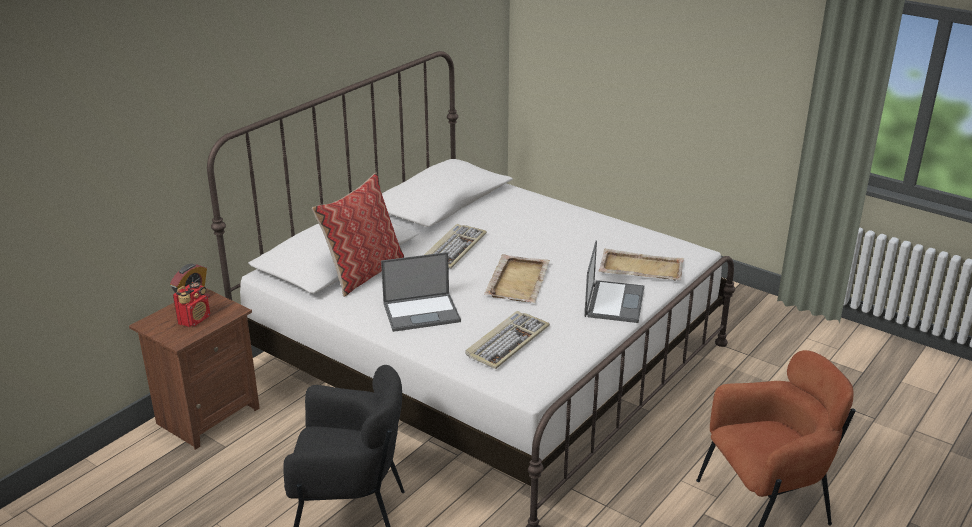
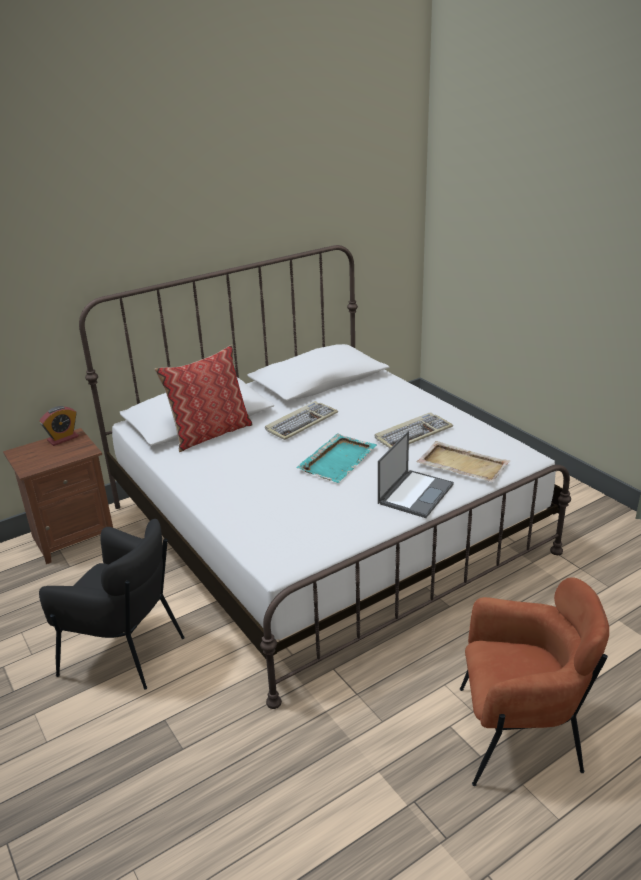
camera: 20 degrees right, 0 degrees up
radio [173,282,210,327] -> none
laptop [381,252,461,332] -> none
keyboard [465,311,550,369] -> keyboard moved to [375,412,453,448]
beige tray [485,254,550,303] -> turquoise tray [296,434,377,483]

